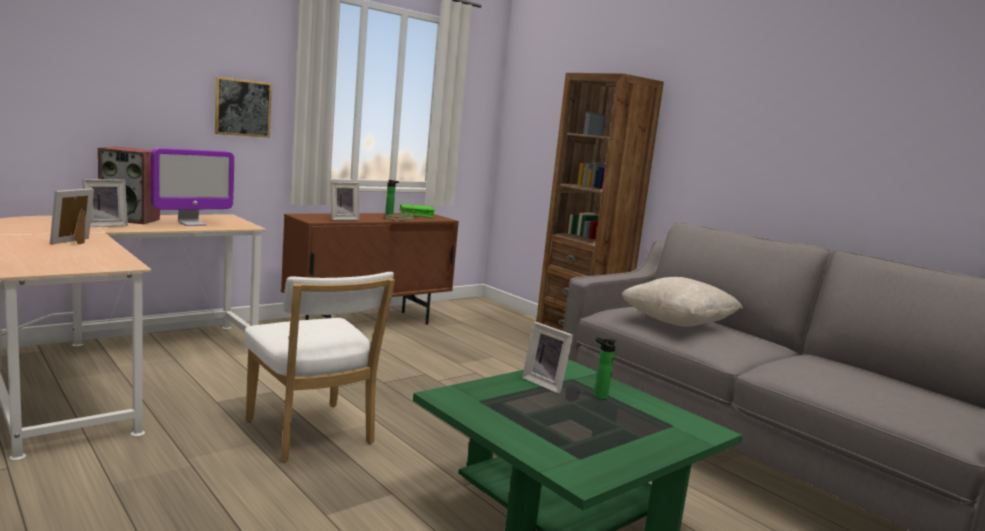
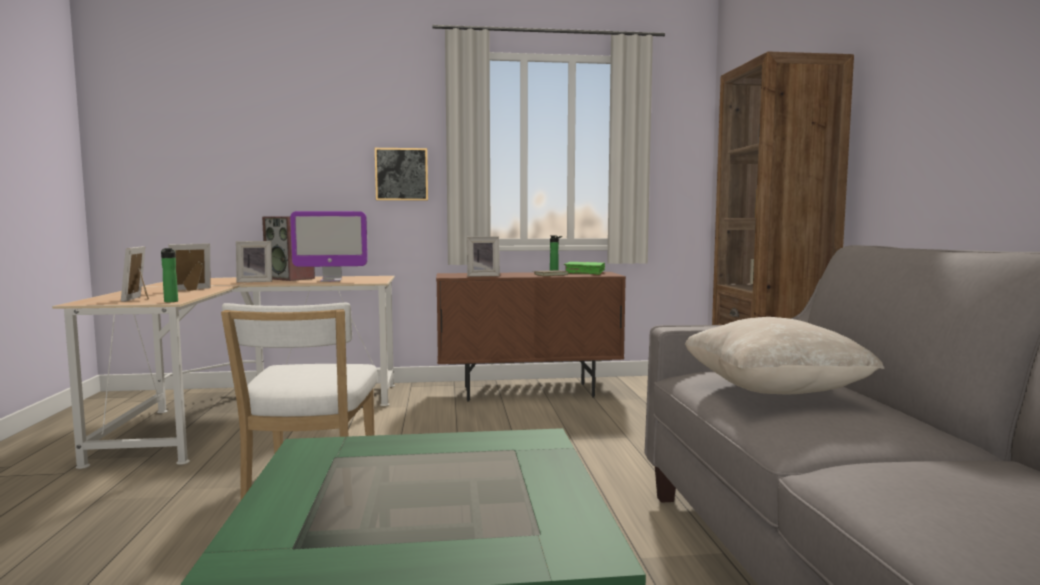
camera: 35 degrees right, 5 degrees down
picture frame [522,322,573,394] -> picture frame moved to [121,246,149,302]
bottle [594,337,617,400] -> bottle moved to [161,248,178,302]

